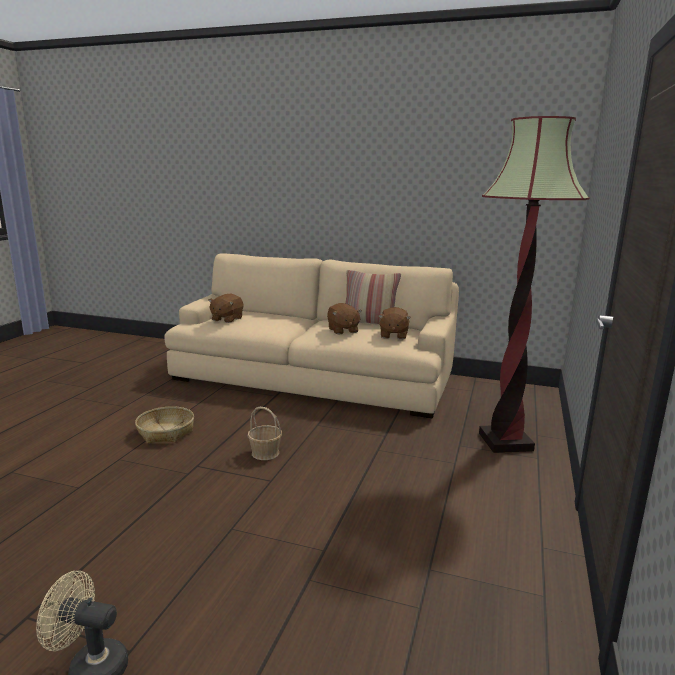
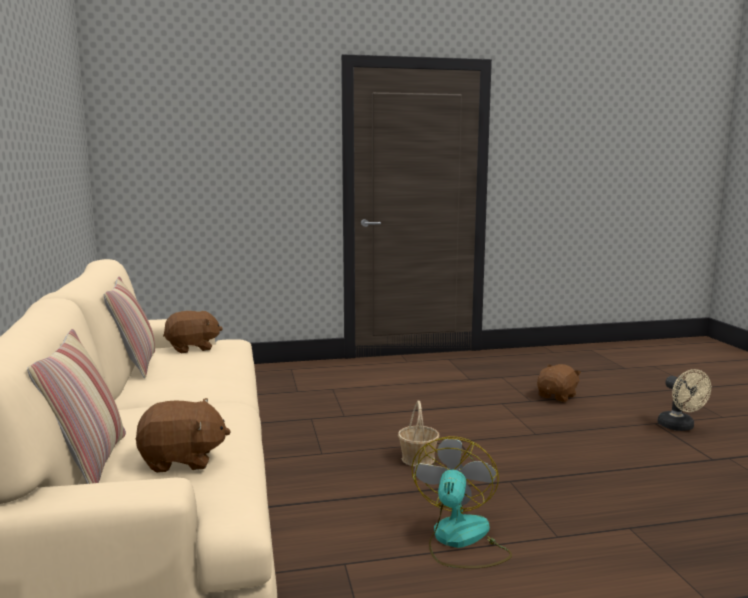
camera: 120 degrees left, 5 degrees down
basket [135,406,194,443] -> fan [412,436,512,568]
brown plush toy [327,303,362,334] -> brown plush toy moved to [537,364,581,402]
floor lamp [479,116,590,453] -> none
none -> pillow [27,329,126,484]

